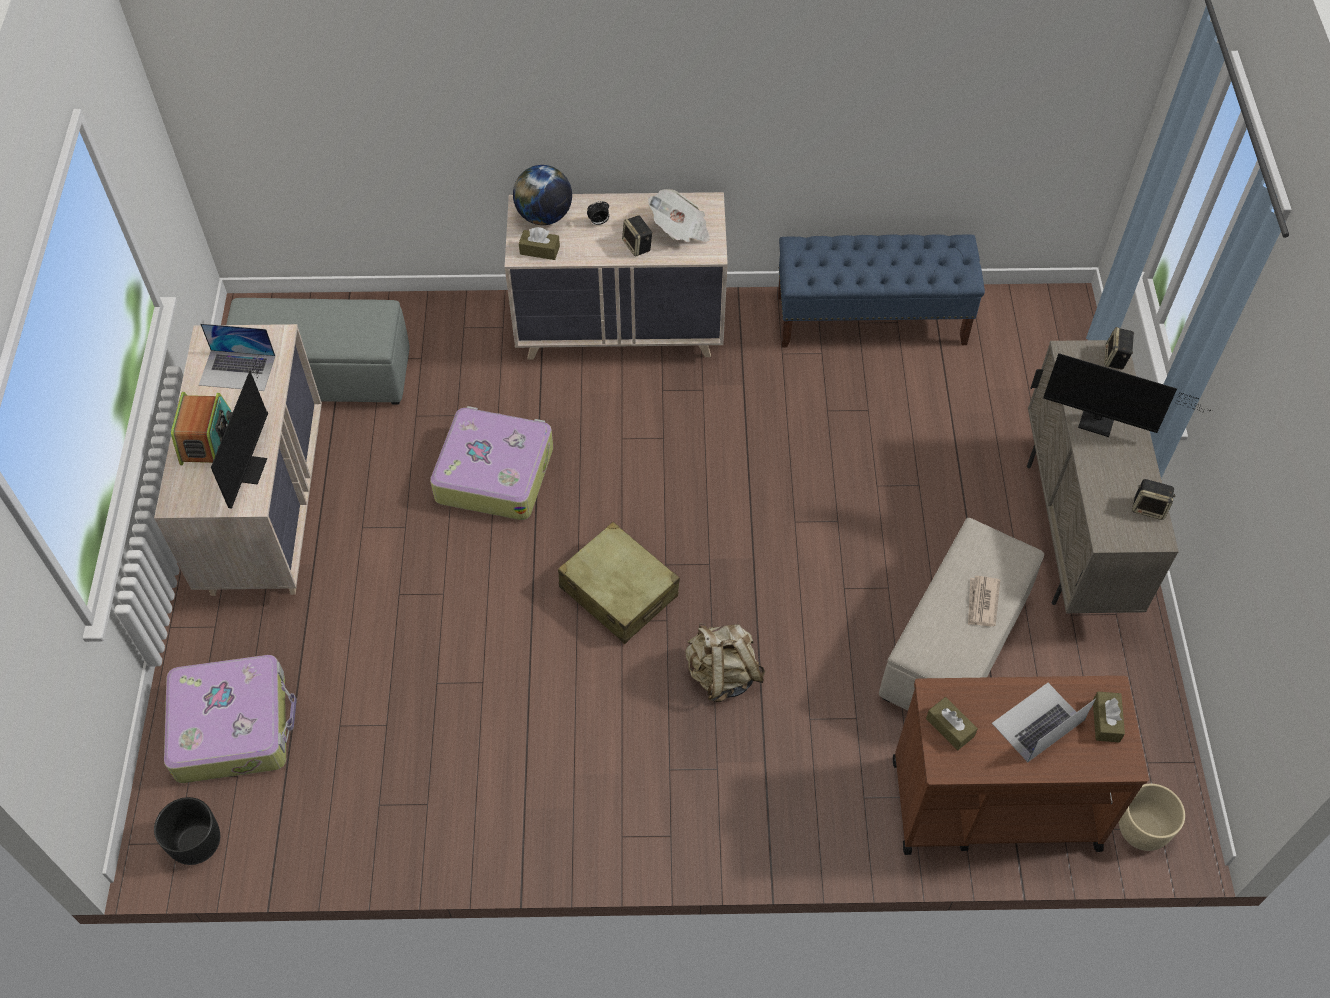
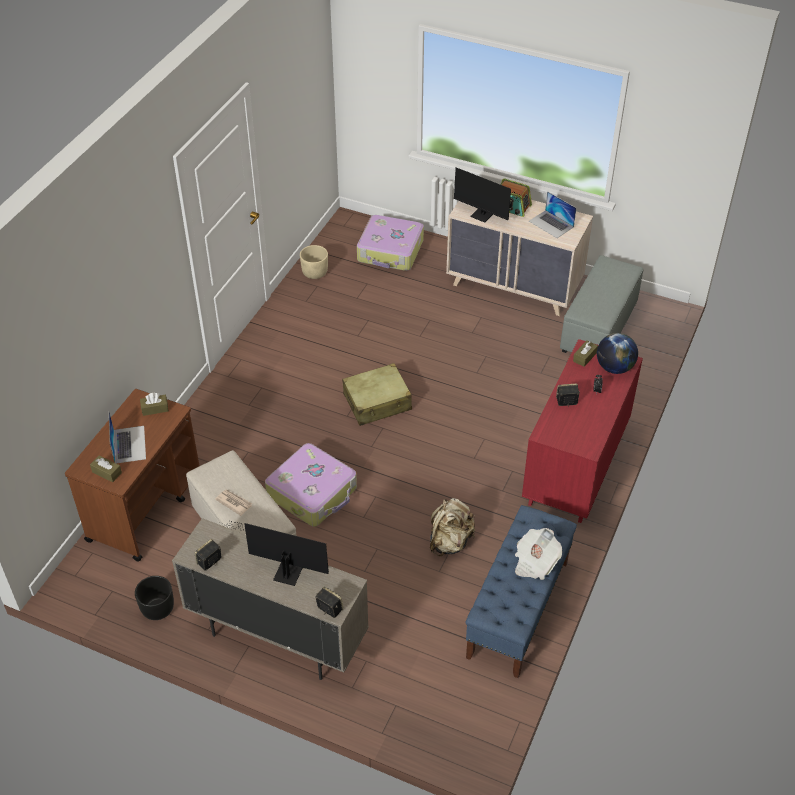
camera: 115 degrees right, 10 degrees down
black planter [154,797,220,865] -> black planter moved to [135,576,174,620]
laptop [199,323,275,391] -> laptop turned 75 degrees counterclockwise [529,191,576,238]
suitcase [430,406,553,520] -> suitcase moved to [265,443,357,527]
beige dresser [505,192,728,360] -> red dresser [522,339,643,523]
newspaper [648,189,710,243] -> newspaper moved to [515,528,562,580]
beige backpack [685,624,765,702] -> beige backpack moved to [430,498,475,556]
monitor [1043,353,1207,437] -> monitor turned 60 degrees clockwise [224,521,329,586]
beige planter [1119,784,1185,851] -> beige planter moved to [300,245,328,279]

